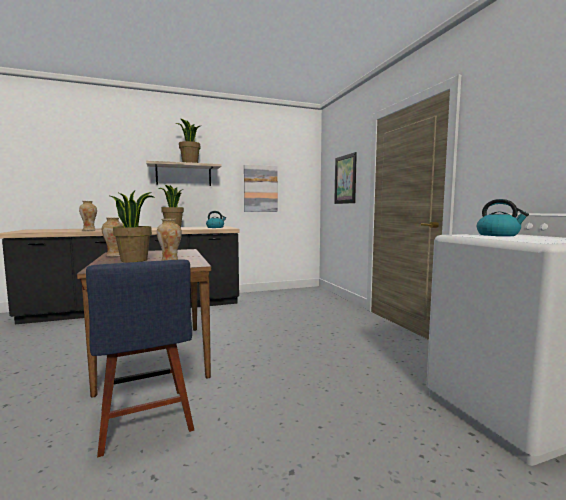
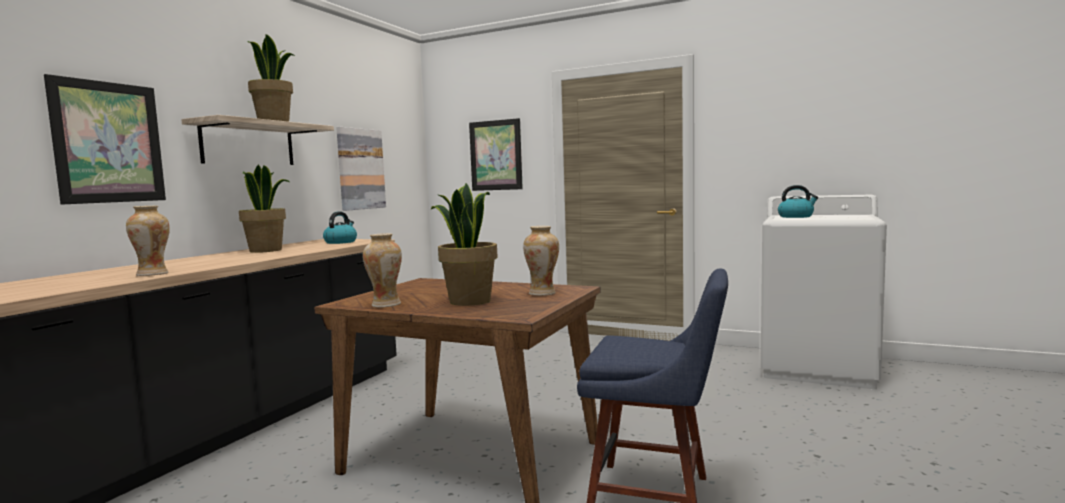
camera: 45 degrees left, 0 degrees up
none -> picture [44,74,166,205]

